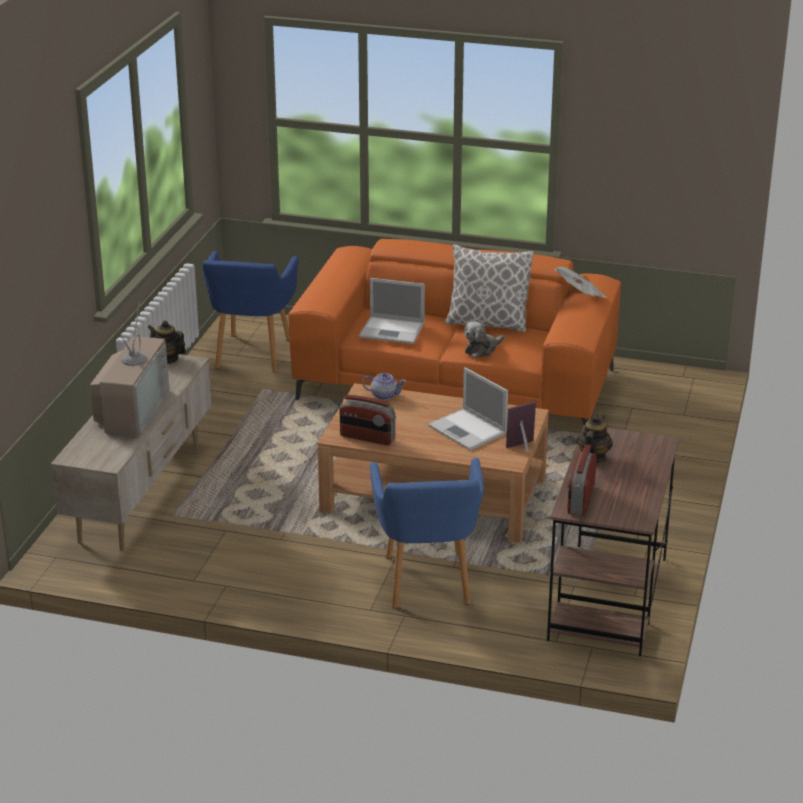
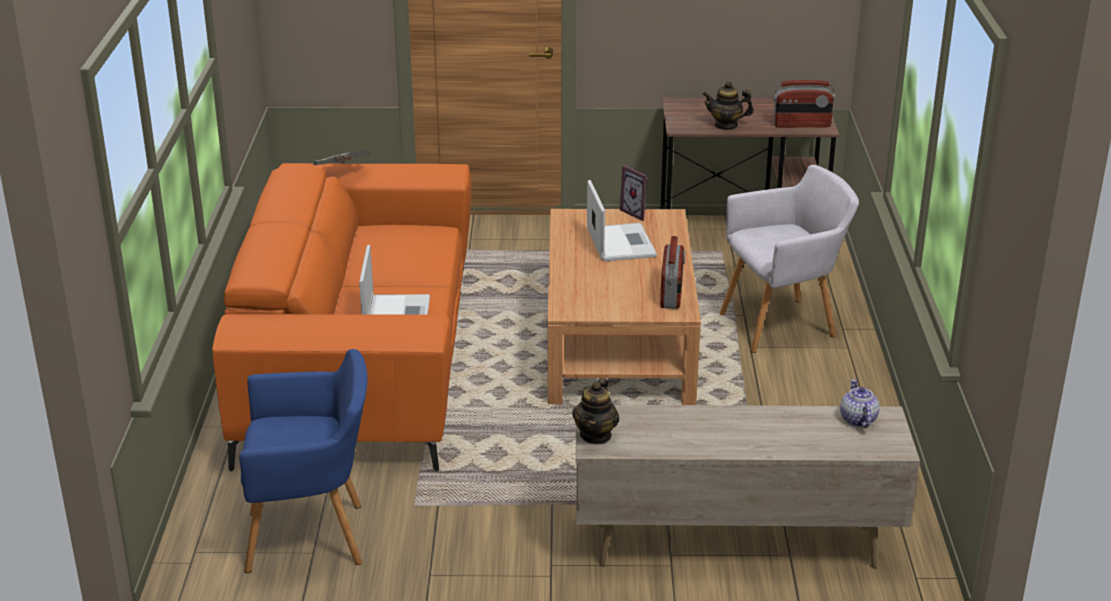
camera: 105 degrees left, 0 degrees up
television [90,301,169,438] -> none
teapot [362,373,406,400] -> teapot moved to [840,379,880,428]
blue armchair [370,458,484,609] -> grey armchair [720,165,859,353]
laptop [428,367,508,450] -> laptop turned 45 degrees counterclockwise [587,180,657,262]
pillow [445,244,534,332] -> none
plush toy [464,321,505,358] -> none

